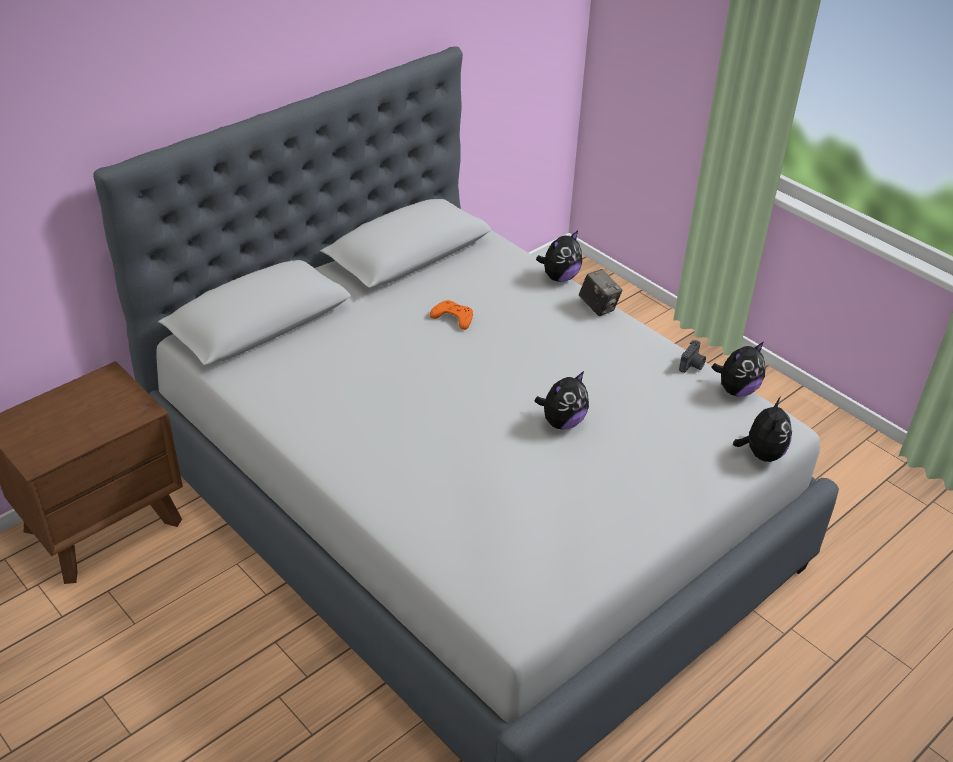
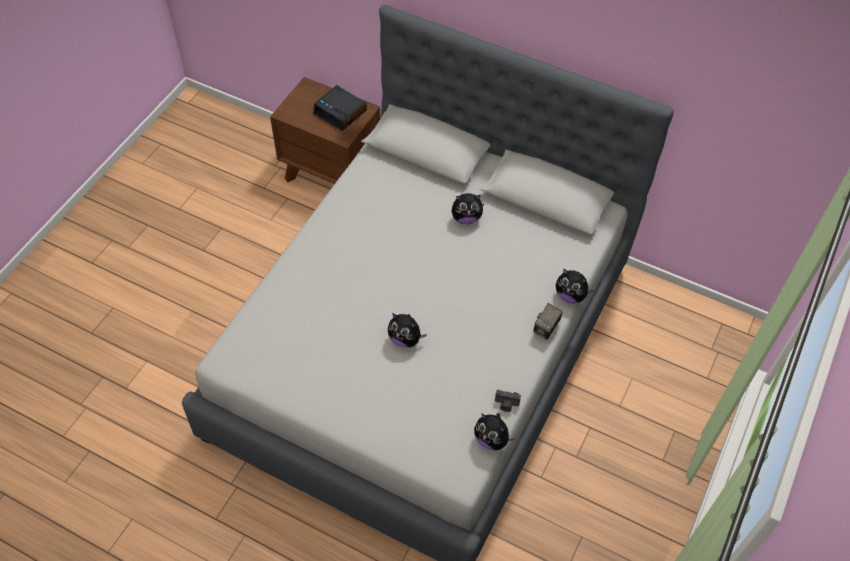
camera: 70 degrees right, 15 degrees up
orange game controller [430,300,473,330] -> none
plush toy [733,397,792,462] -> plush toy moved to [452,193,484,224]
none -> alarm clock [313,85,367,131]

